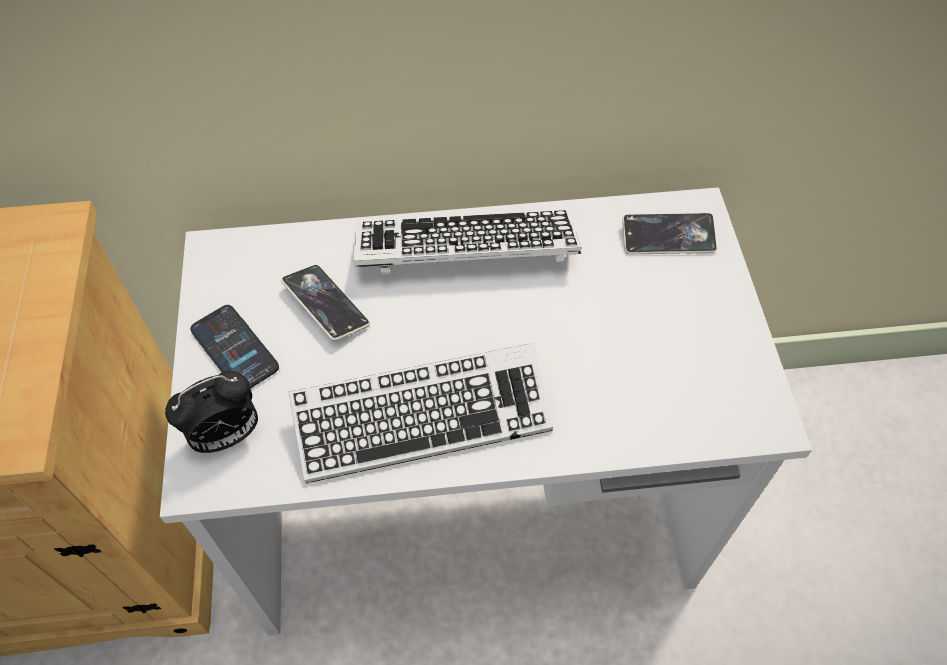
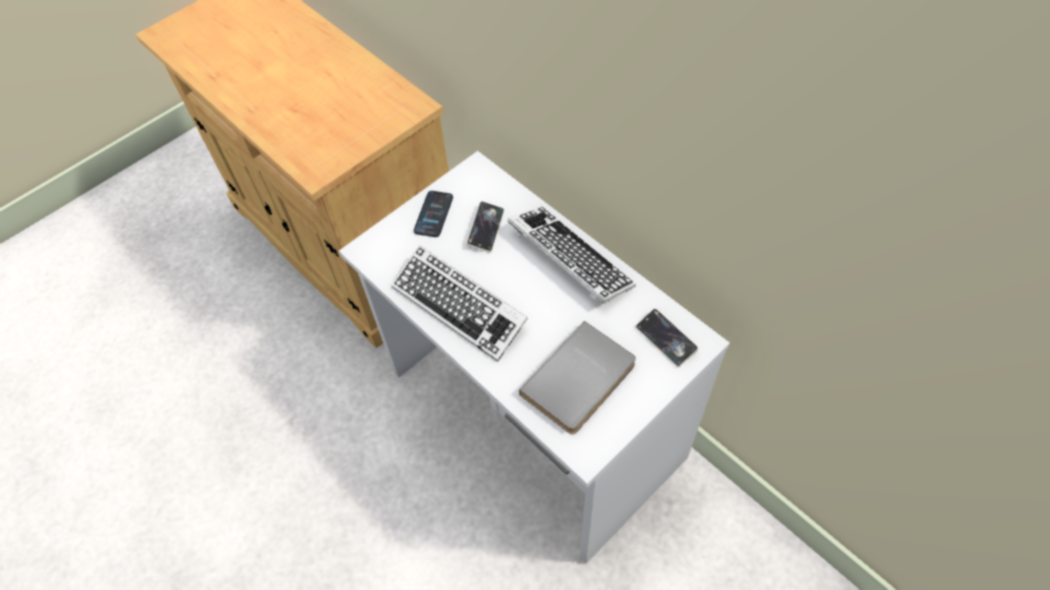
camera: 55 degrees right, 0 degrees up
alarm clock [165,371,258,453] -> none
none -> grey book [519,321,636,434]

